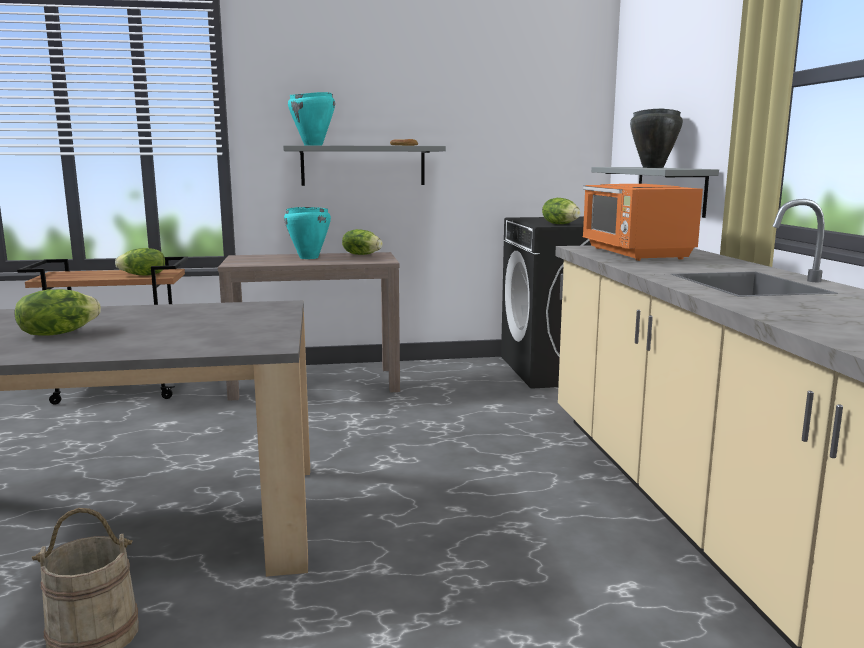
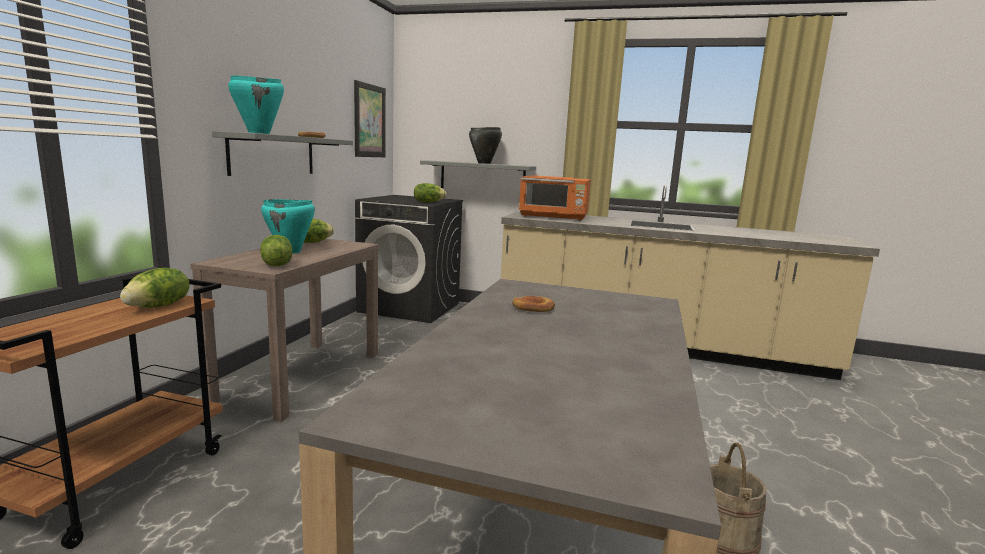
camera: 65 degrees left, 0 degrees up
lettuce [14,289,101,336] -> lettuce moved to [260,235,292,266]
none -> picture [354,80,386,157]
none -> bread [512,296,555,312]

